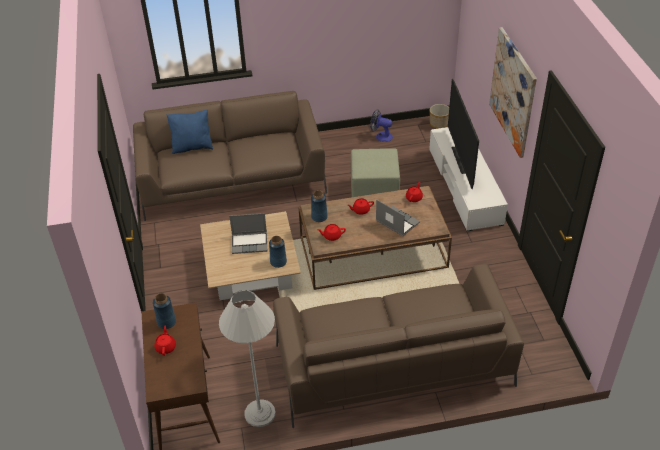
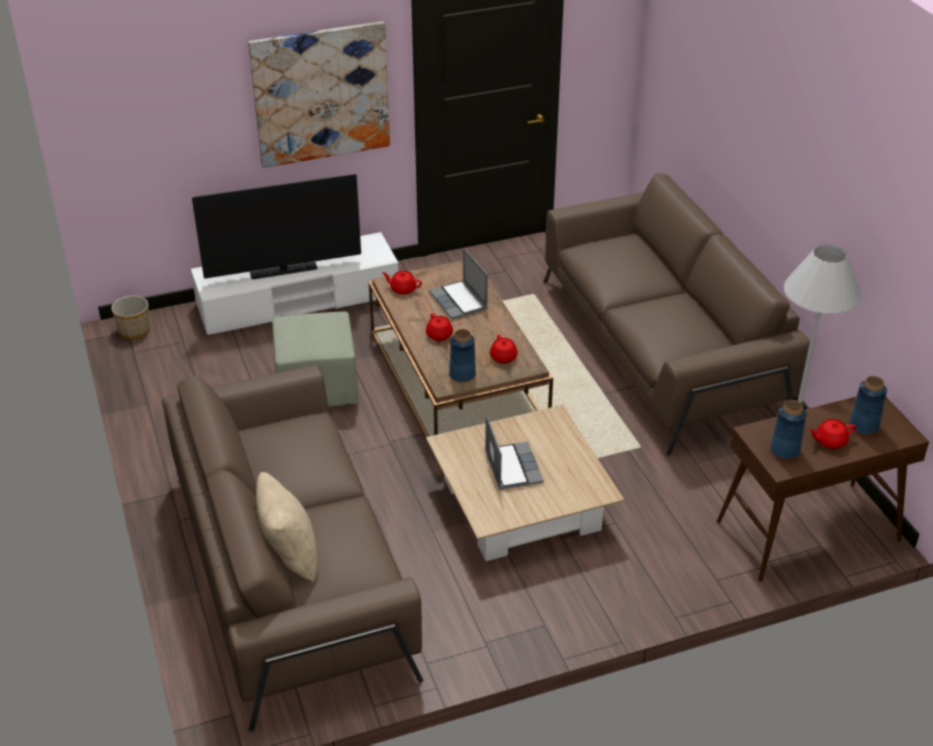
camera: 100 degrees left, 5 degrees down
blue pillow [166,110,213,154] -> beige pillow [256,472,318,583]
blue vase [269,236,287,268] -> blue vase moved to [849,376,887,435]
fan [370,109,393,142] -> none
laptop [376,199,420,236] -> laptop turned 60 degrees counterclockwise [429,248,488,320]

